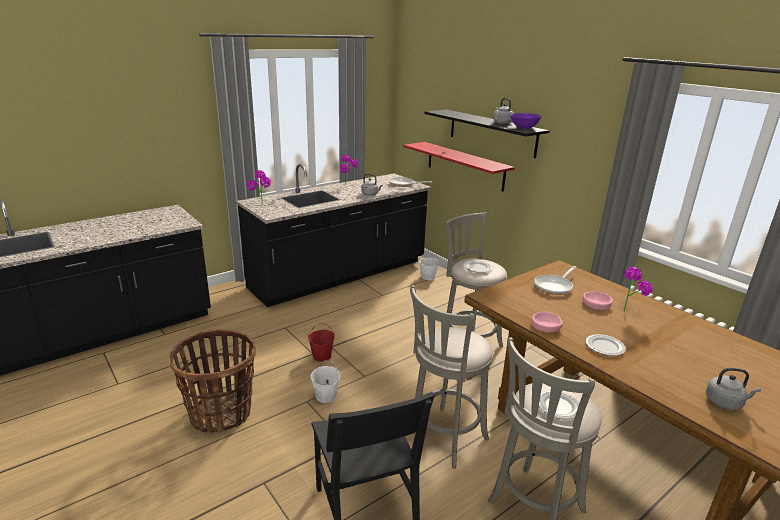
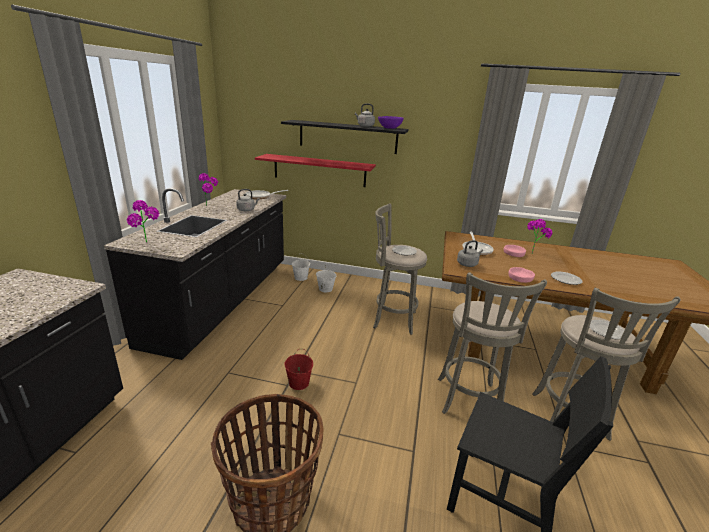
camera: 40 degrees left, 0 degrees up
white bucket [311,360,340,403] -> white bucket moved to [316,263,336,292]
grey kettle [706,368,761,410] -> grey kettle moved to [457,240,483,267]

